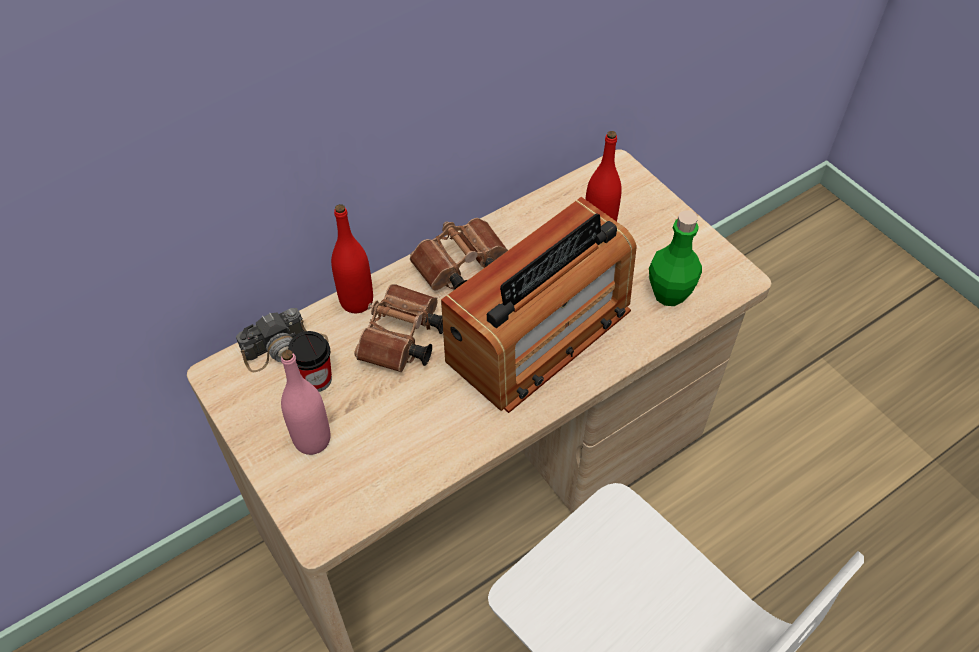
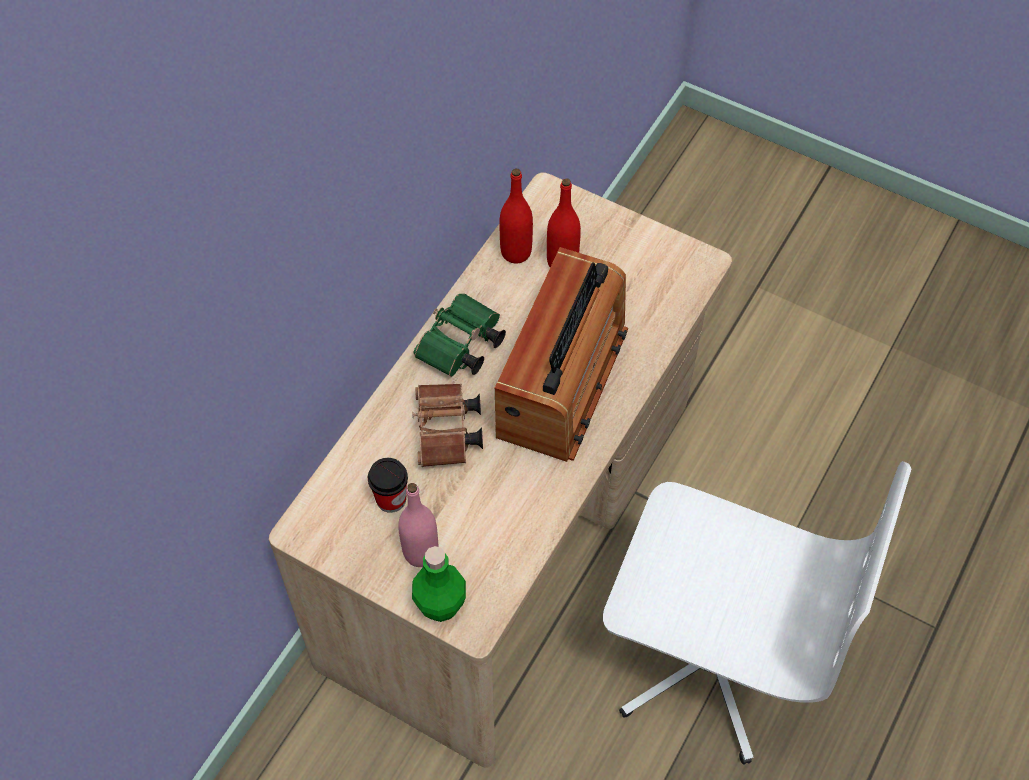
camera: 25 degrees left, 5 degrees up
camera [236,308,329,372] -> none
red bottle [331,204,373,313] -> red bottle moved to [499,168,533,264]
brown binoculars [410,218,508,291] -> green binoculars [414,294,506,377]
green bottle [649,210,702,306] -> green bottle moved to [412,546,466,622]

